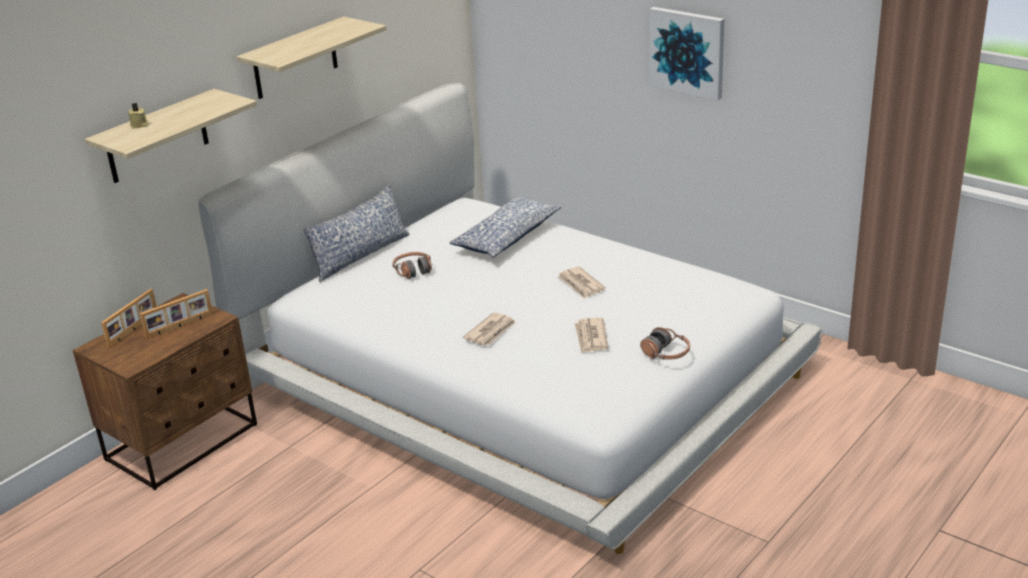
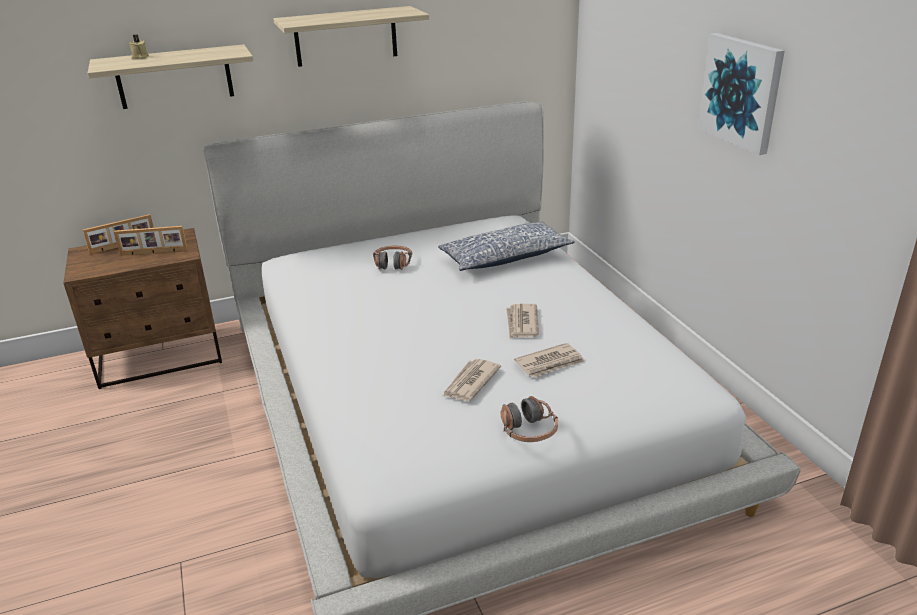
camera: 30 degrees right, 0 degrees up
pillow [304,184,410,282] -> none
newspaper [463,312,516,345] -> newspaper moved to [514,343,585,378]

